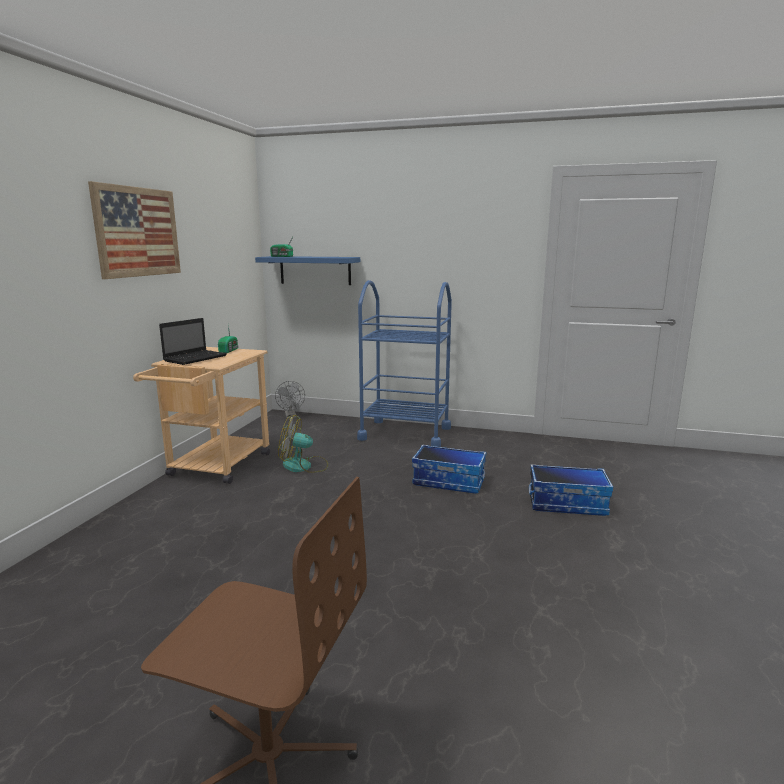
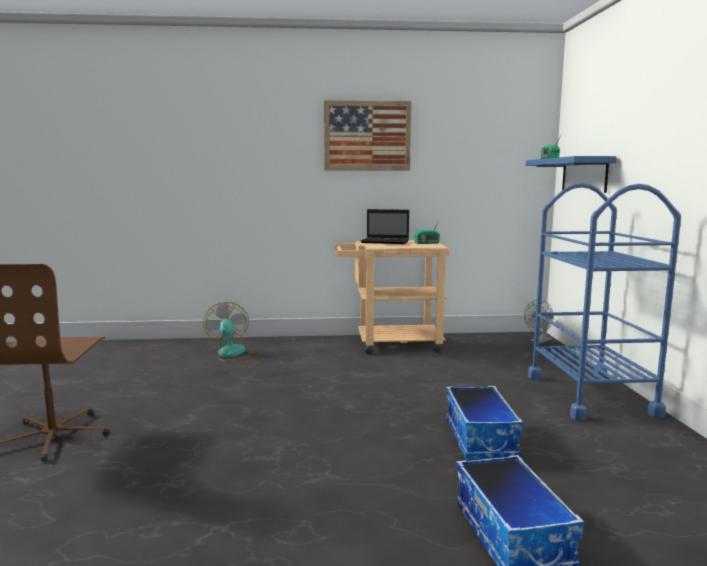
camera: 70 degrees right, 5 degrees down
fan [278,415,328,473] -> fan moved to [203,302,260,362]

